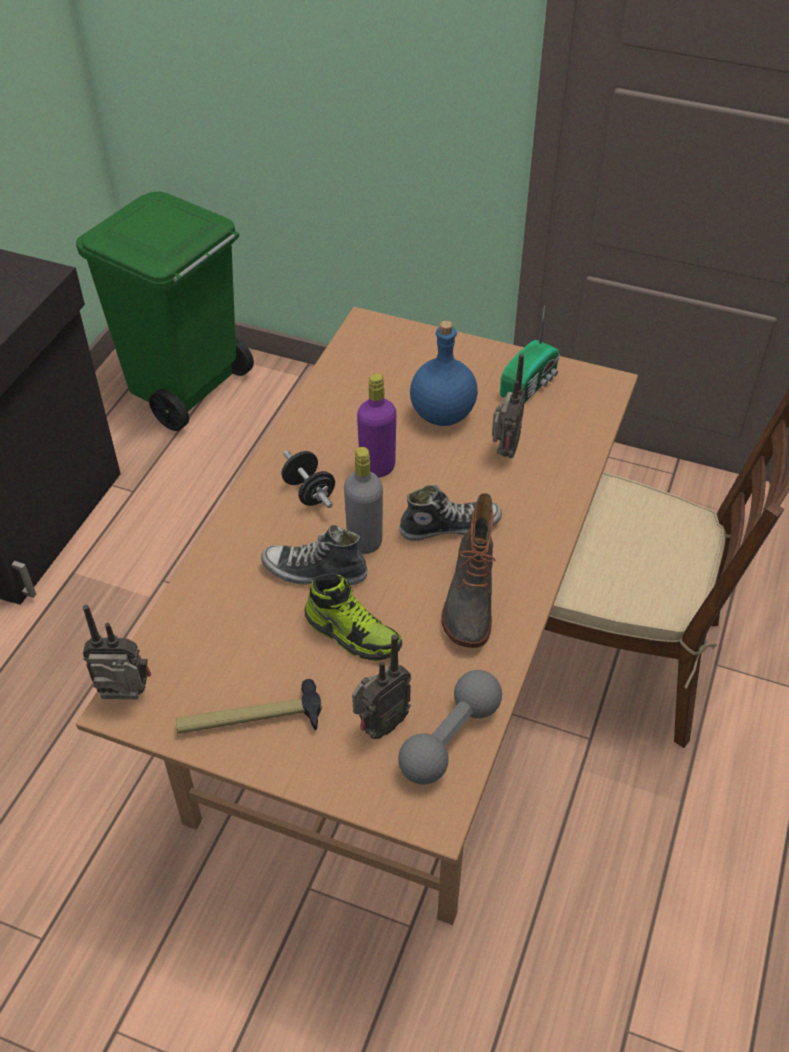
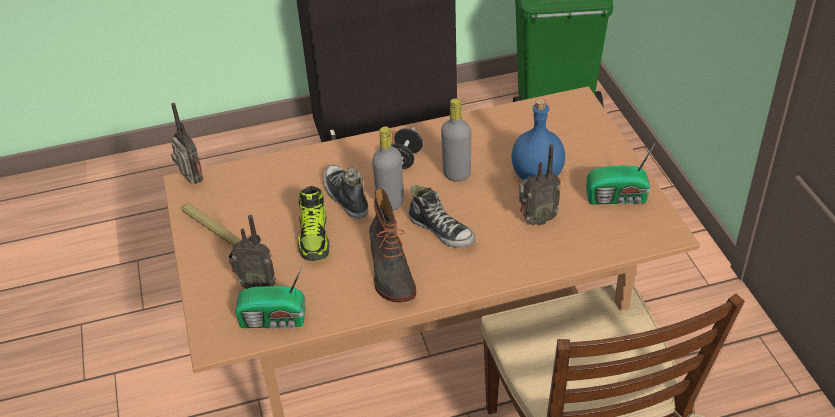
camera: 55 degrees right, 5 degrees down
purple bottle [357,373,396,478] -> grey bottle [441,98,471,182]
grey dumbbell [398,670,502,785] -> radio [235,264,306,329]
boot [441,493,495,648] -> boot turned 75 degrees counterclockwise [369,188,416,302]

